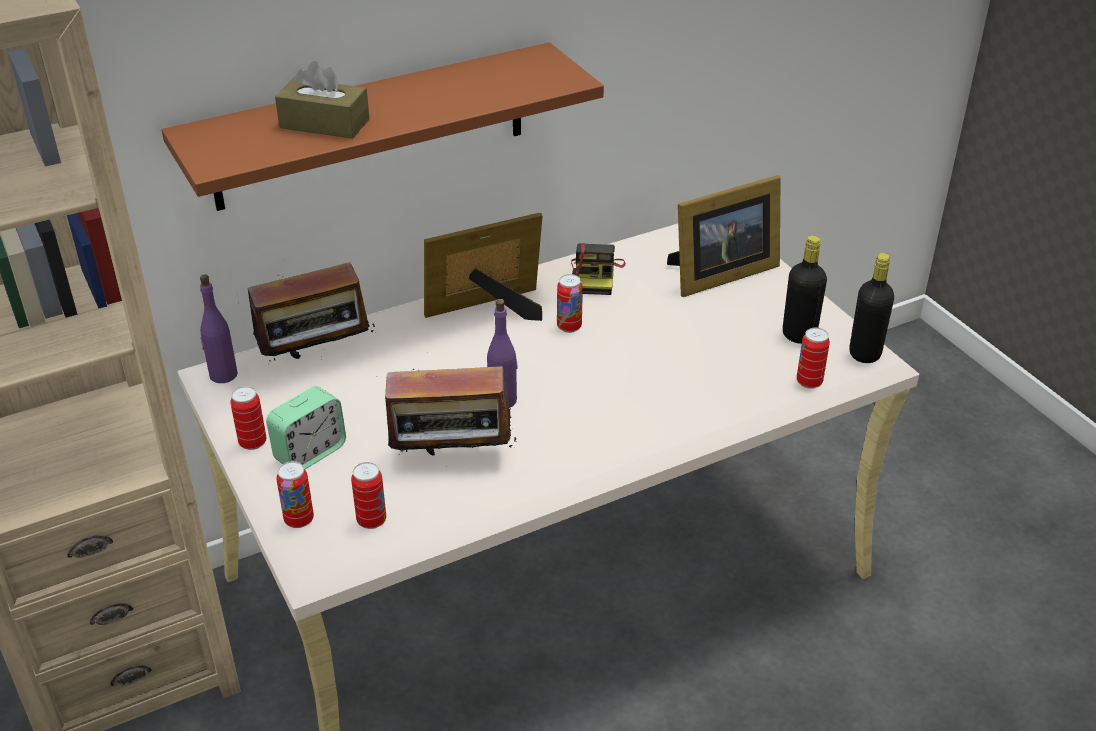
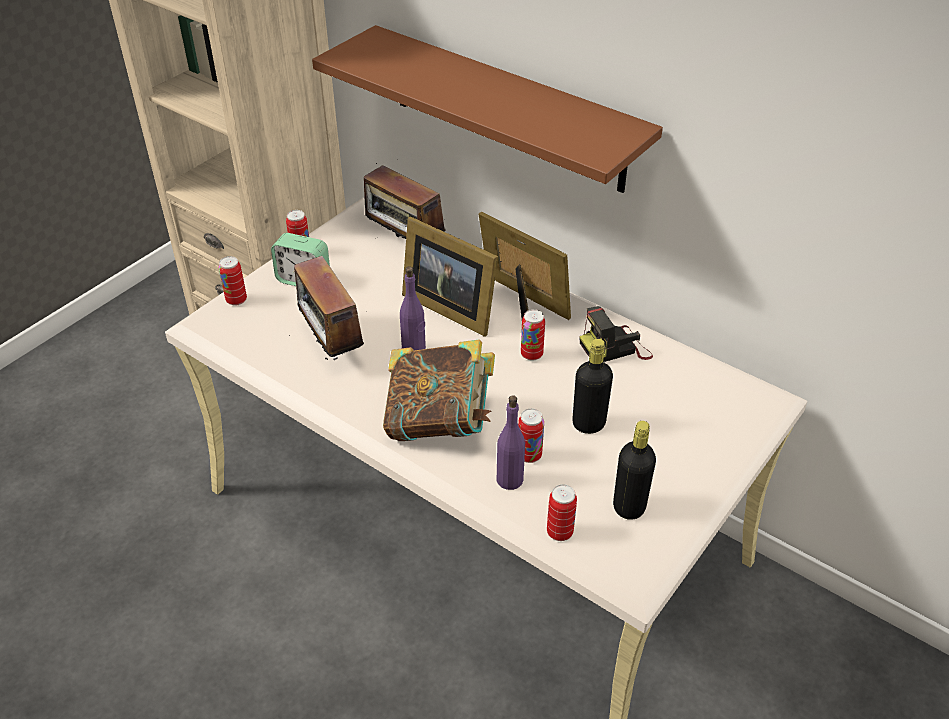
camera: 65 degrees right, 5 degrees up
purple bottle [200,274,238,383] -> purple bottle moved to [497,395,525,490]
brown tissue box [275,61,370,138] -> none
can [351,462,386,529] -> can moved to [518,408,544,463]
picture frame [667,175,781,297] -> picture frame moved to [402,216,498,337]
black bottle [849,253,894,363] -> black bottle moved to [572,339,613,434]
none -> book [383,339,495,441]

